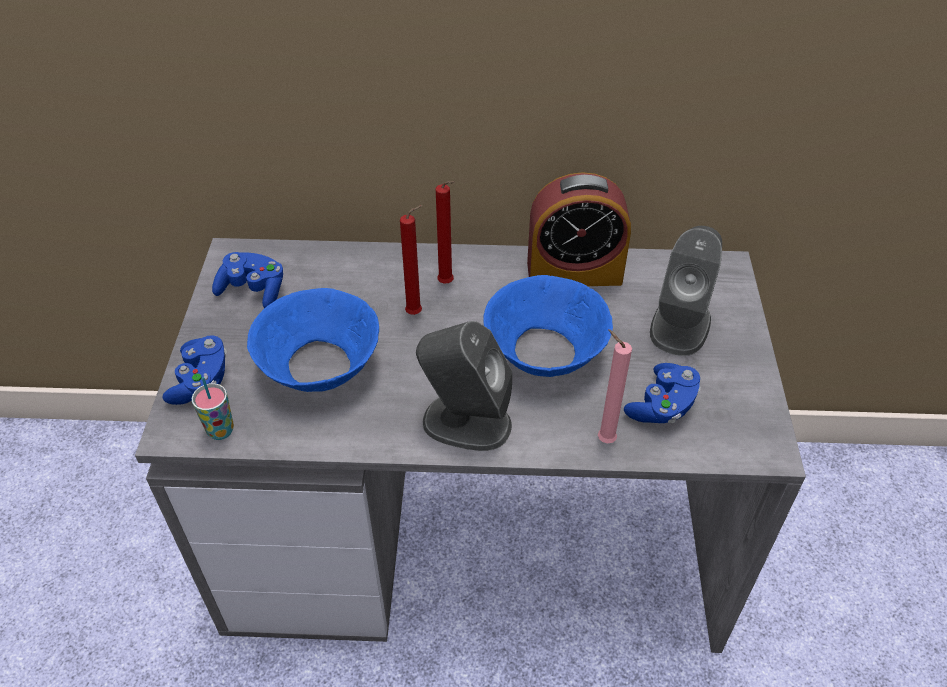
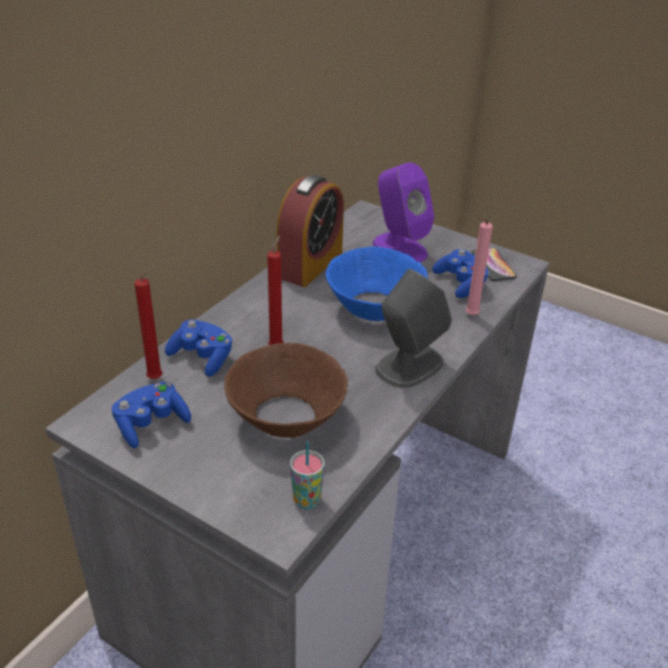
camera: 60 degrees left, 10 degrees down
blue game controller [163,335,227,405] -> blue game controller moved to [165,319,232,377]
blue bowl [247,288,379,392] -> brown bowl [224,343,348,438]
red candle [436,181,455,283] -> red candle moved to [134,267,163,379]
grey speaker [650,226,722,356] -> purple speaker [373,163,434,262]
none -> phone [471,248,517,281]

